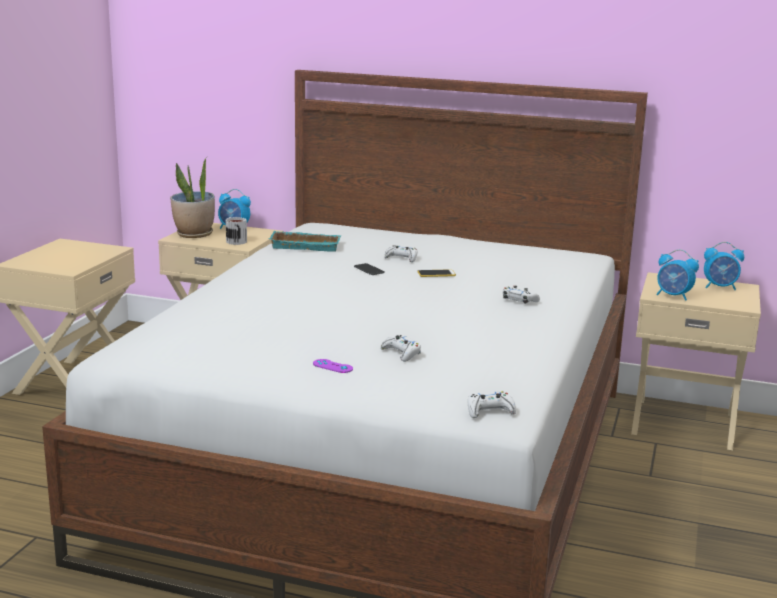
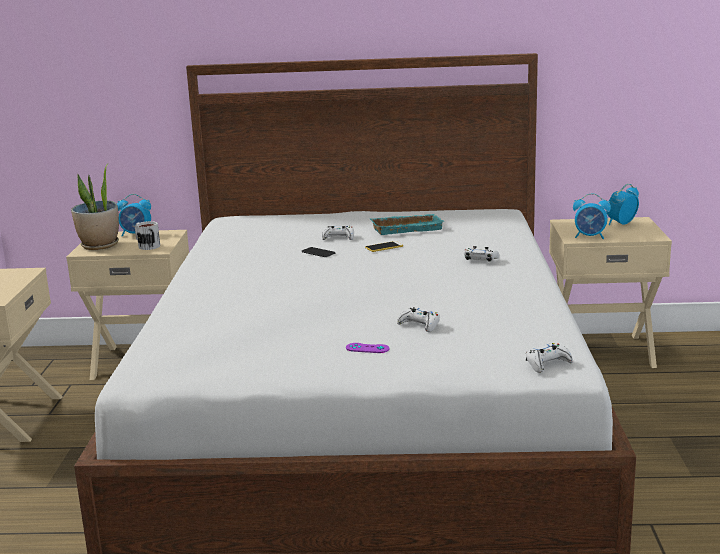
camera: 15 degrees left, 0 degrees up
turquoise tray [269,231,341,252] -> turquoise tray moved to [369,214,444,235]
alarm clock [704,242,744,290] -> alarm clock turned 150 degrees clockwise [606,184,639,225]

